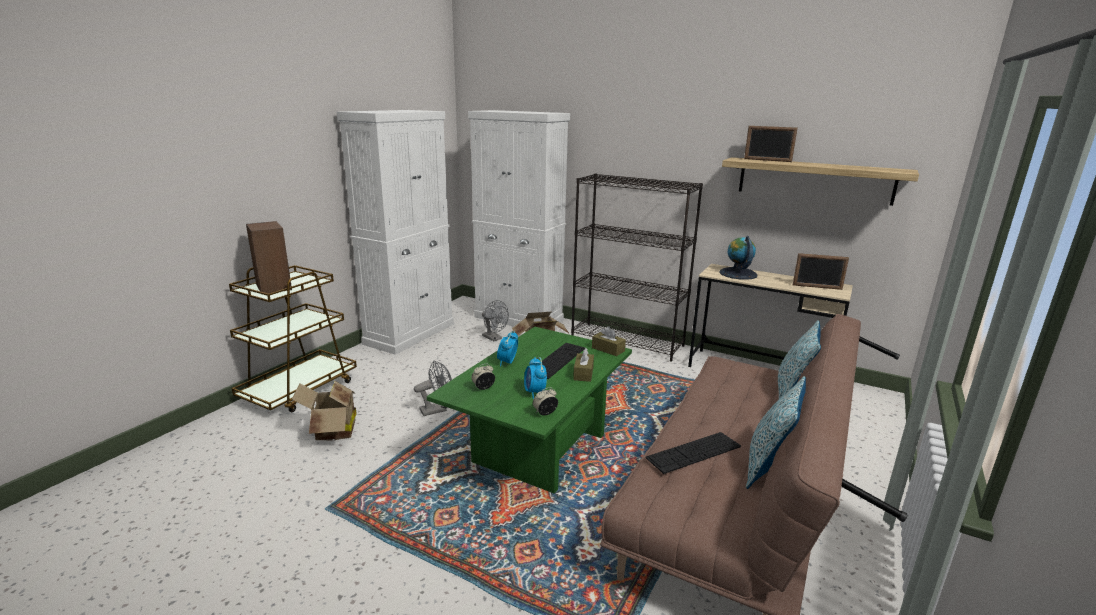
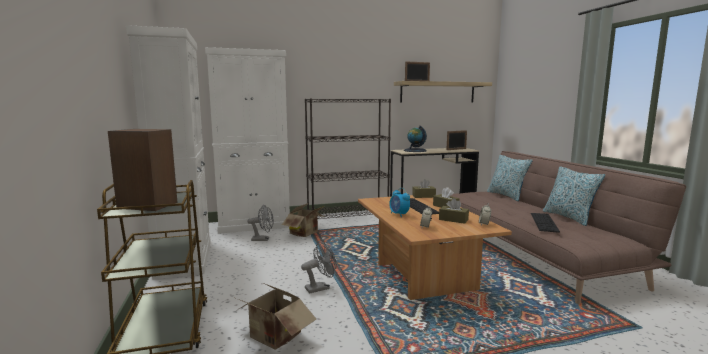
camera: 45 degrees left, 10 degrees down
grey fan [414,360,452,416] -> grey fan turned 45 degrees clockwise [301,241,337,293]
green coffee table [427,327,632,494] -> brown coffee table [358,195,512,300]
alarm clock [524,357,547,399] -> brown tissue box [439,198,469,224]

